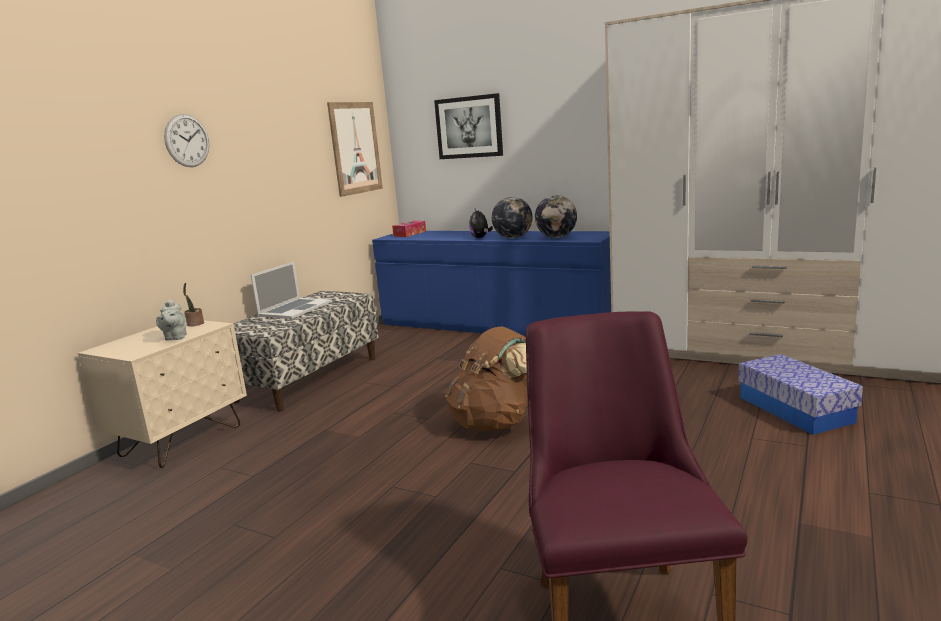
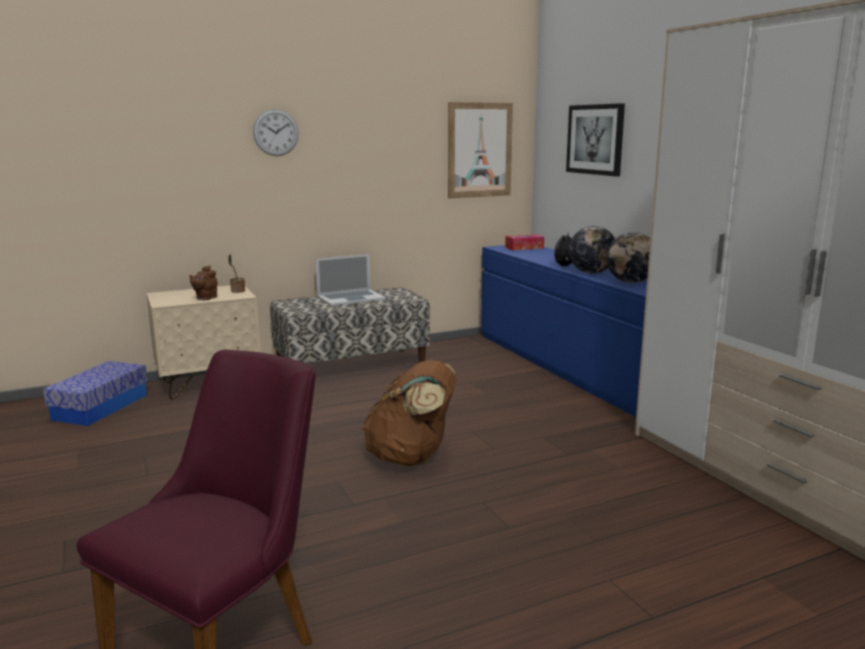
camera: 35 degrees right, 0 degrees up
grey teapot [156,299,187,340] -> brown teapot [190,266,218,300]
storage box [738,354,863,435] -> storage box moved to [43,361,147,426]

